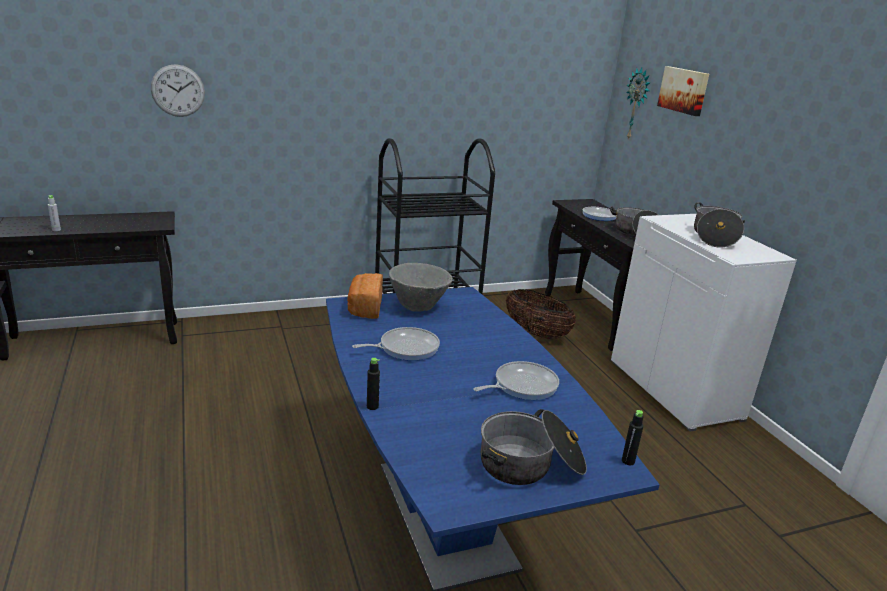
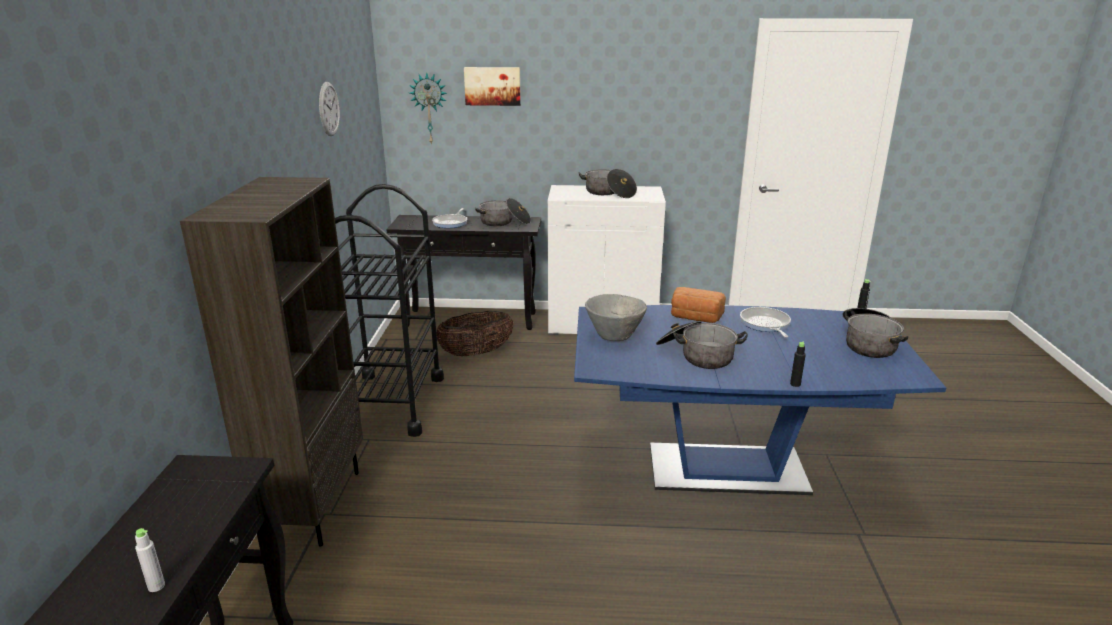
camera: 65 degrees left, 0 degrees up
wall clock [151,64,205,117] -> wall clock moved to [319,82,340,136]
bread [347,273,383,319] -> bread moved to [671,287,726,323]
frying pan [352,327,440,361] -> cooking pot [656,321,748,369]
none -> brown bookcase [180,177,363,547]

